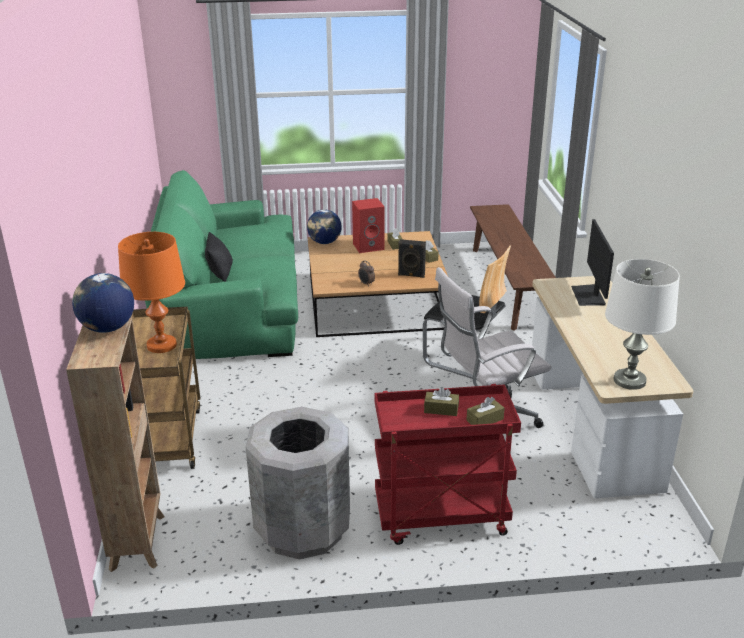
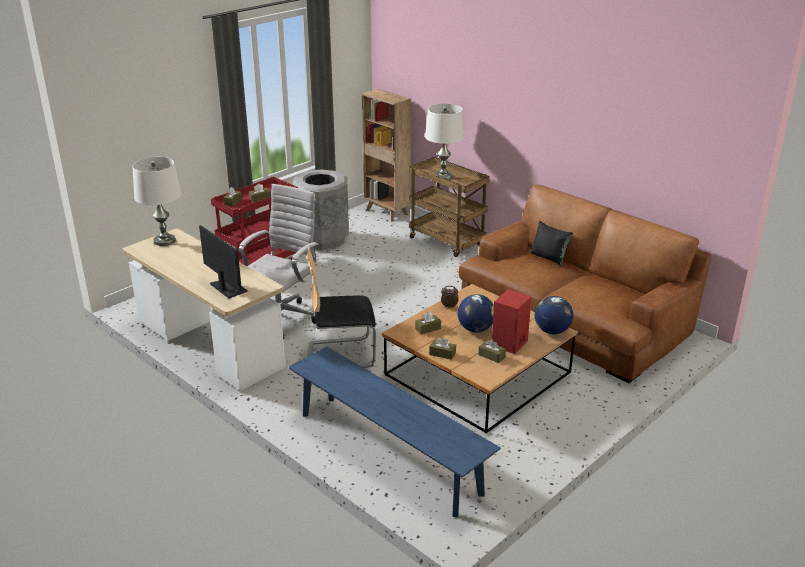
camera: 140 degrees right, 0 degrees up
globe [72,273,134,333] -> globe moved to [458,294,494,333]
orange table lamp [118,232,185,353] -> white table lamp [425,104,464,180]
green sofa [145,170,298,359] -> brown sofa [459,185,711,383]
black speaker [398,239,426,278] -> brown tissue box [415,311,441,334]
brown bench [470,204,556,331] -> blue bench [289,346,501,517]

